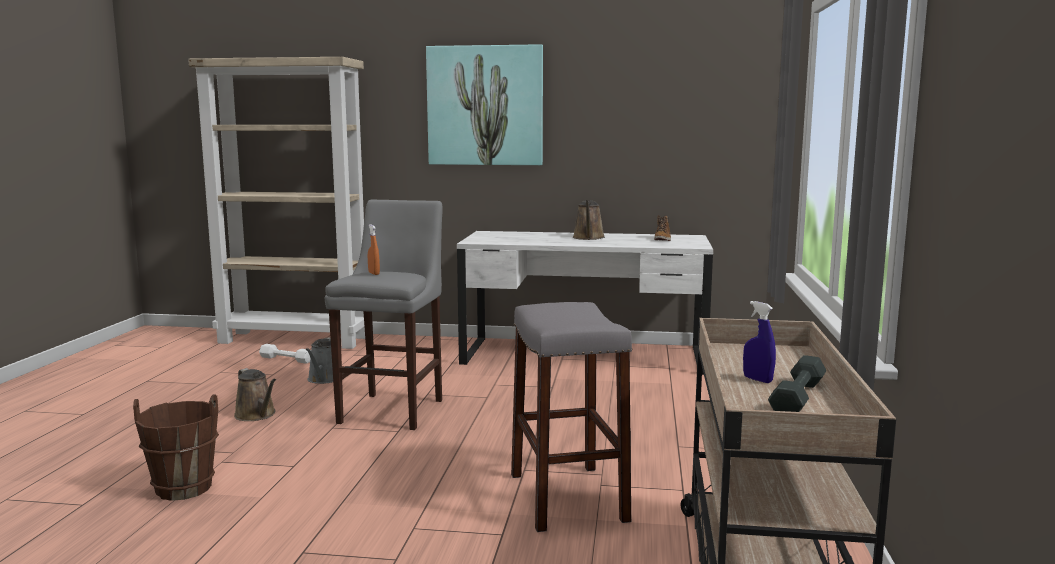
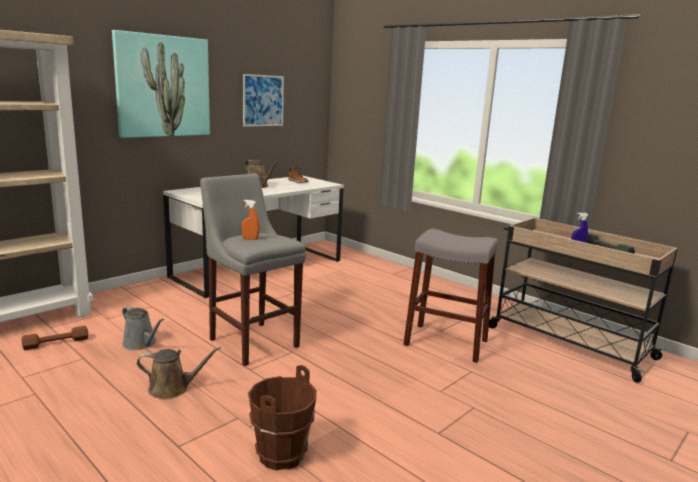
camera: 55 degrees left, 5 degrees up
white dumbbell [259,344,310,364] -> brown dumbbell [22,326,88,350]
none -> picture [243,74,284,127]

